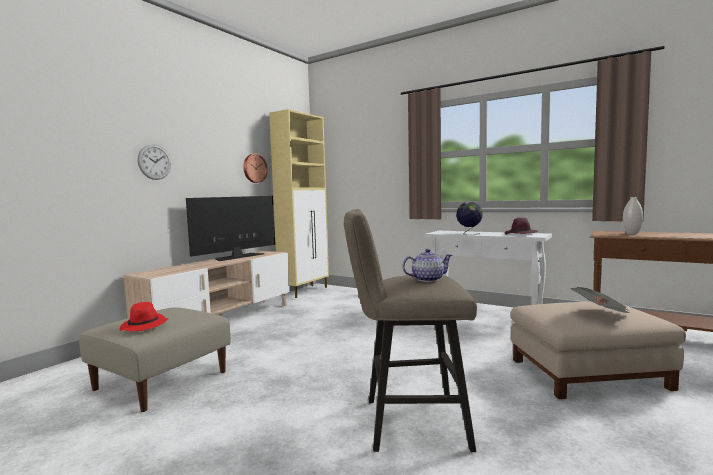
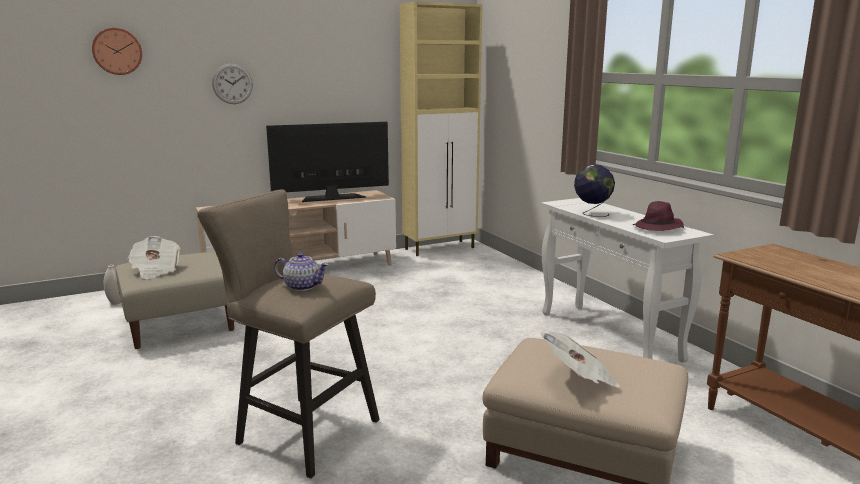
camera: 30 degrees right, 10 degrees up
red hat [120,302,169,331] -> newspaper [128,236,180,279]
wall clock [243,154,268,183] -> wall clock moved to [92,28,142,75]
white vase [623,197,643,235] -> white vase moved to [104,265,121,305]

